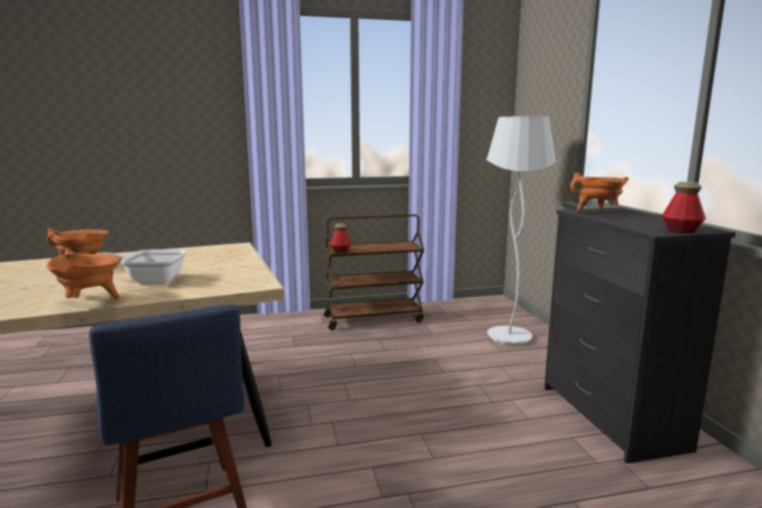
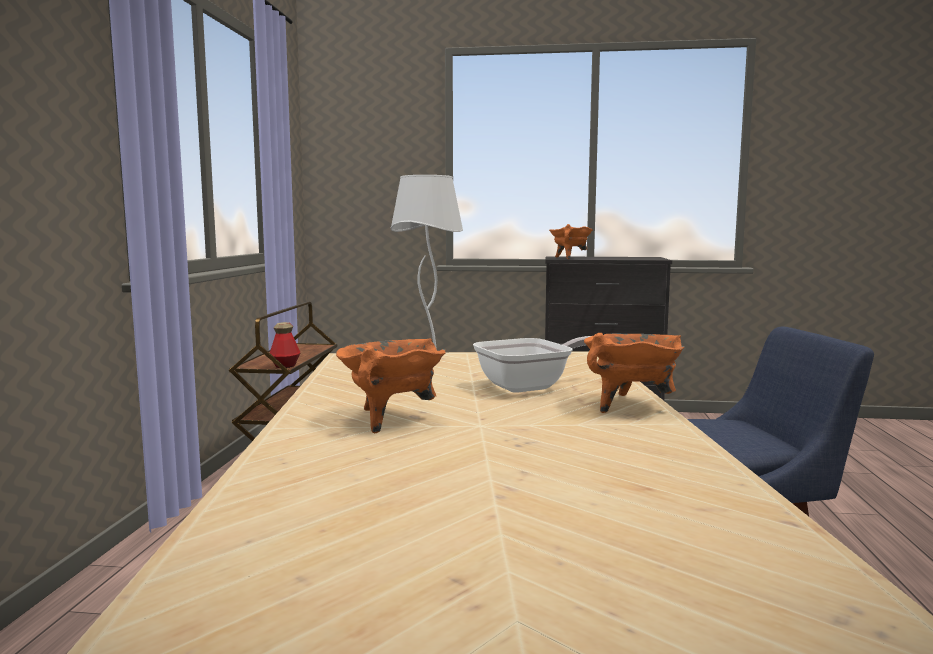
camera: 70 degrees left, 5 degrees down
frying pan [96,249,186,284] -> frying pan turned 135 degrees counterclockwise [473,336,591,393]
bottle [662,182,706,233] -> none

